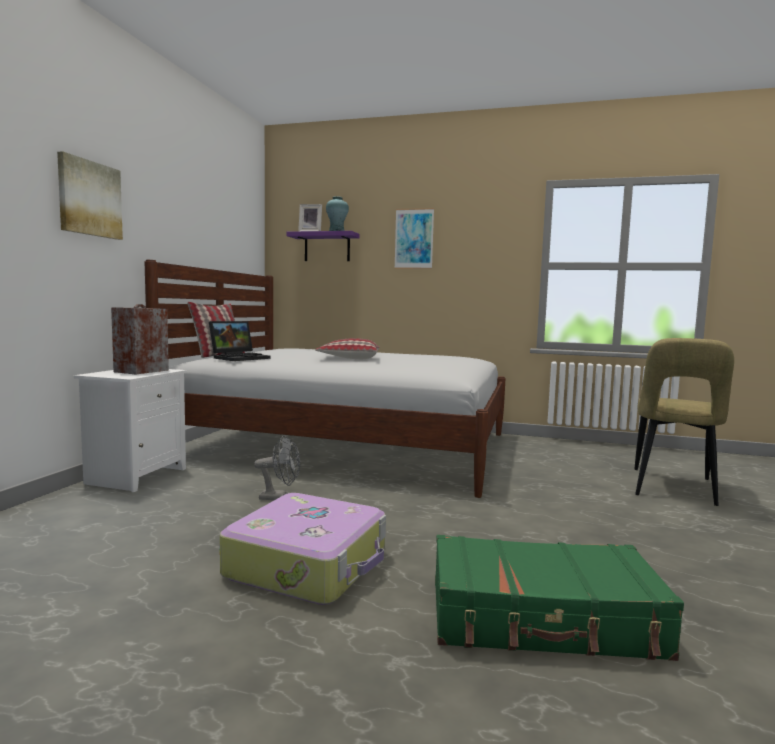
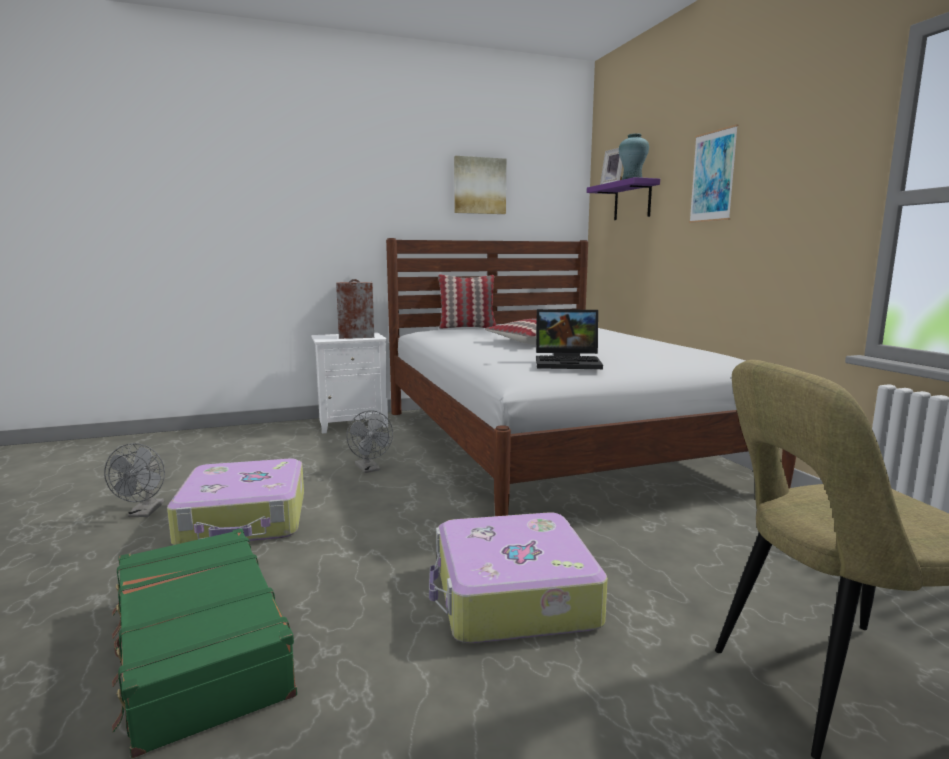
camera: 55 degrees right, 5 degrees up
picture [57,151,123,240] -> picture moved to [454,156,506,214]
laptop [209,321,271,361] -> laptop moved to [536,309,603,369]
none -> grey fan [104,443,165,517]
none -> suitcase [429,513,608,643]

